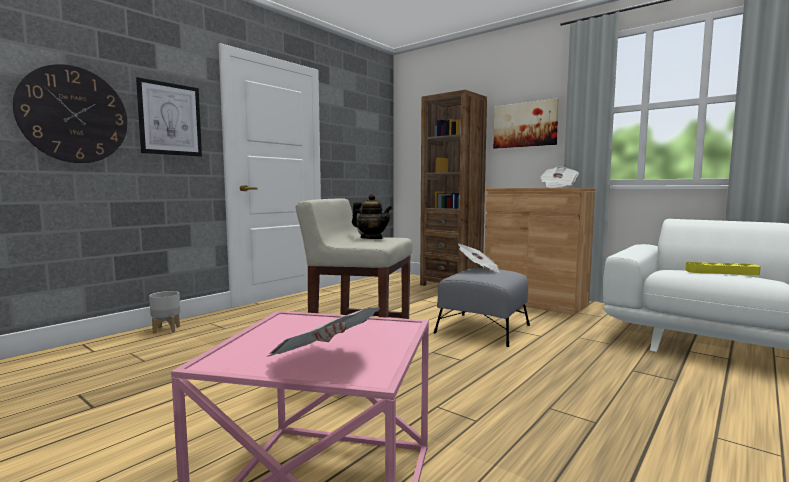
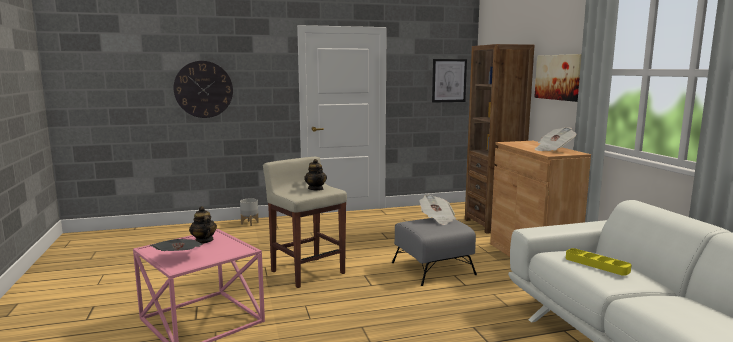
camera: 35 degrees right, 5 degrees up
picture [136,77,202,157] -> picture moved to [432,59,467,103]
none -> teapot [189,206,217,244]

